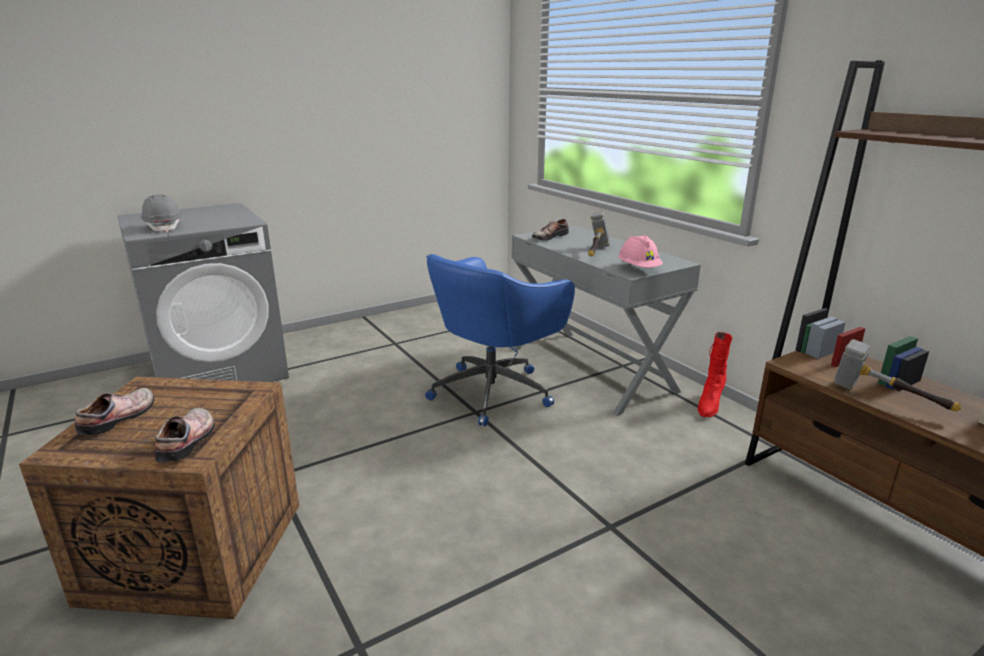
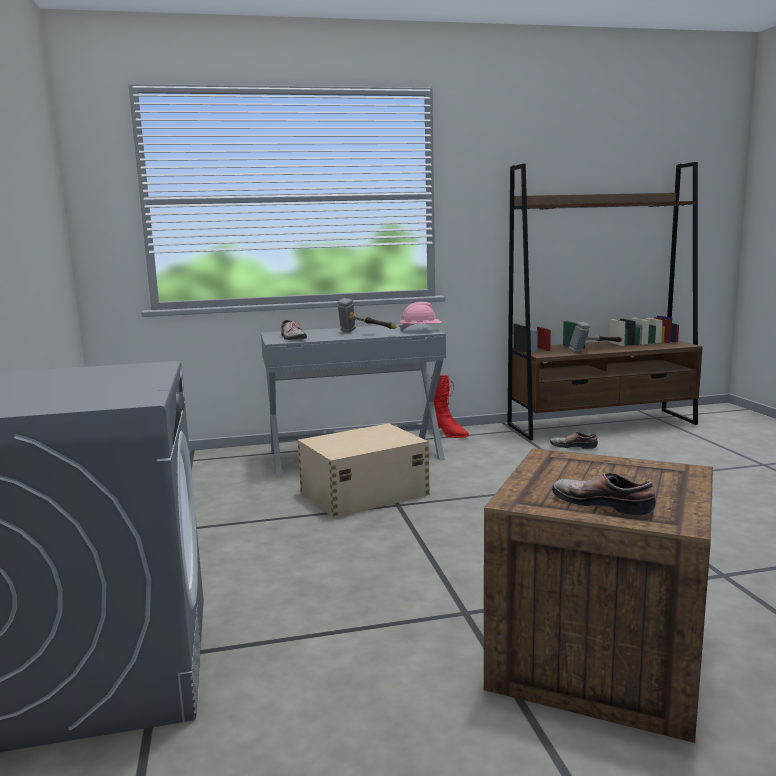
camera: 70 degrees left, 10 degrees down
grey hard hat [140,194,182,232] -> none
shoe [155,408,215,463] -> shoe moved to [550,432,598,449]
blue office chair [425,254,575,426] -> beige storage box [298,423,430,518]

